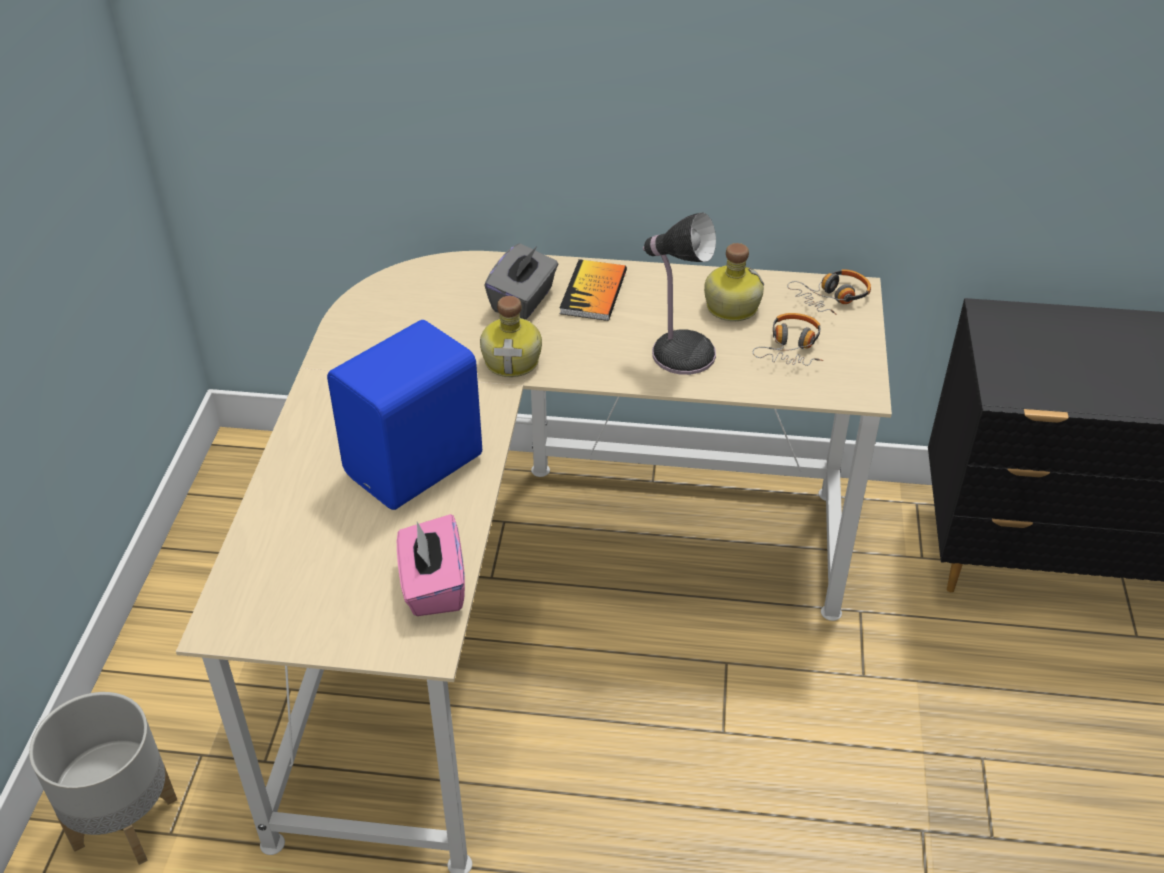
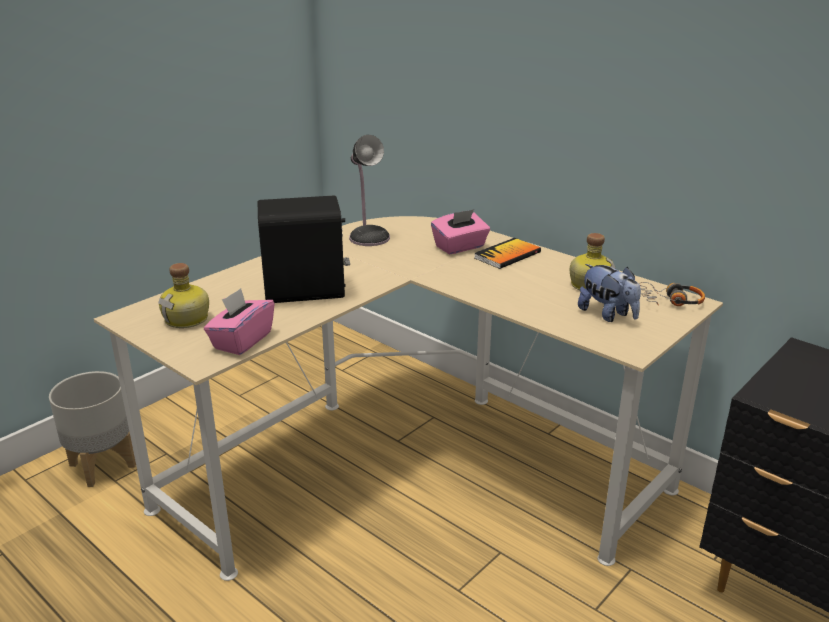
camera: 35 degrees right, 15 degrees down
blue speaker [327,320,482,510] -> black speaker [258,196,350,303]
bottle [480,296,542,377] -> bottle moved to [158,263,209,328]
grey tissue box [484,243,558,319] -> pink tissue box [431,209,490,255]
table lamp [643,213,716,375] -> table lamp moved to [349,135,390,246]
headphones [753,313,823,366] -> plush toy [578,264,641,322]

